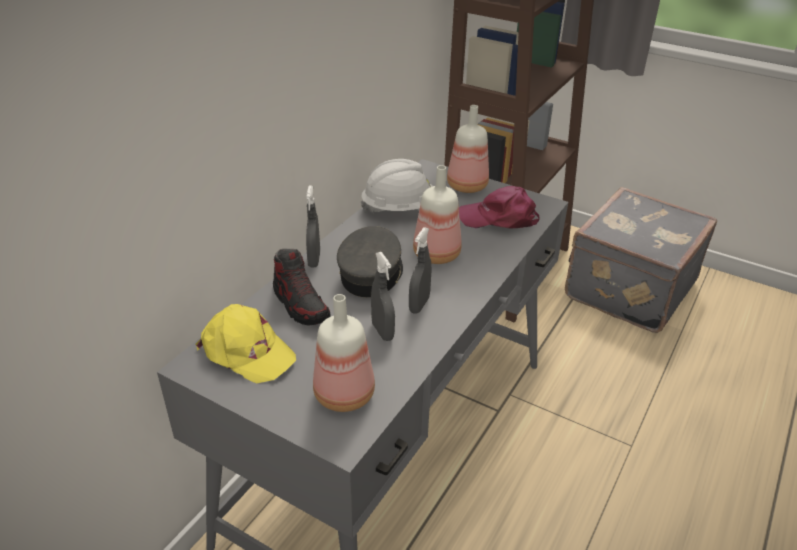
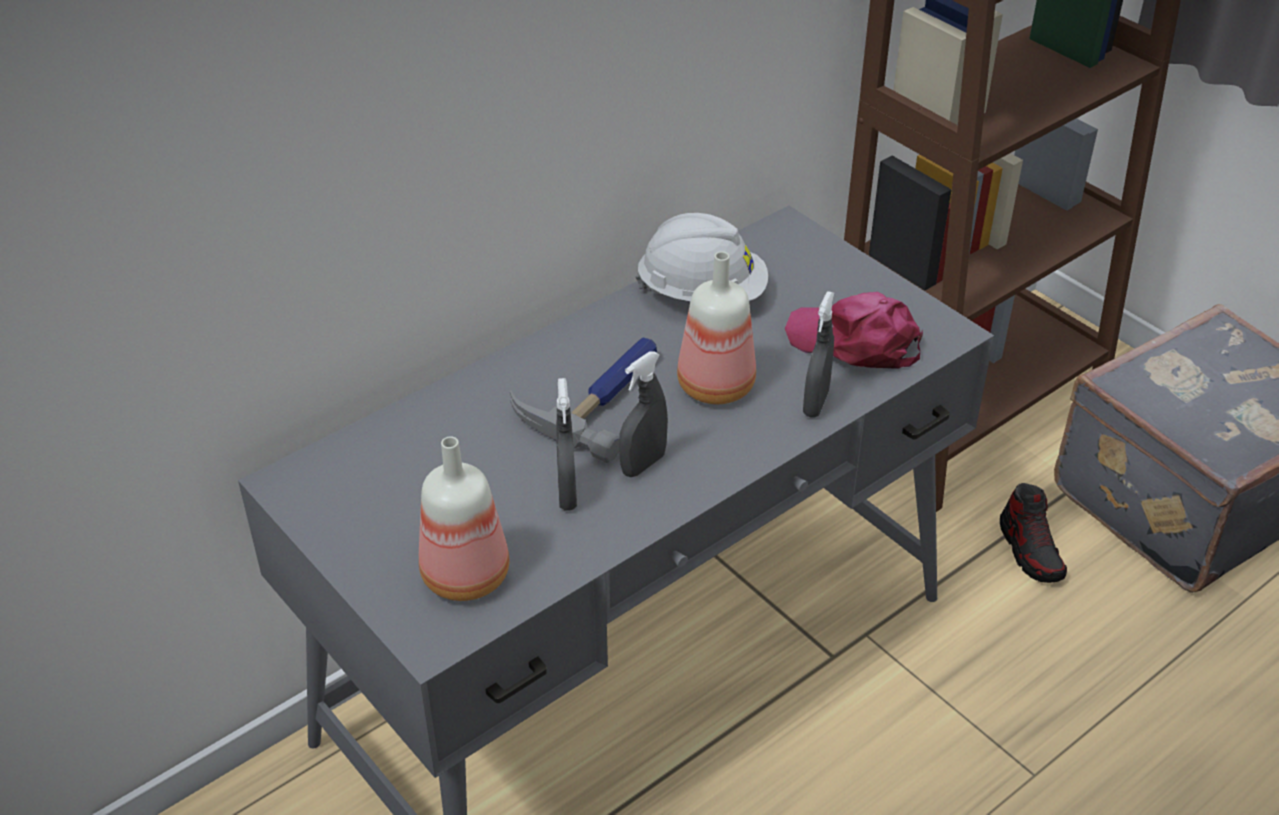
camera: 20 degrees right, 5 degrees up
yellow cap [196,304,296,384] -> none
shoe [273,249,330,326] -> shoe moved to [1000,483,1067,583]
grey spray bottle [306,185,320,268] -> grey spray bottle moved to [803,291,834,417]
grey cap [337,226,403,297] -> hammer [510,337,657,463]
bottle [447,105,489,193] -> none

